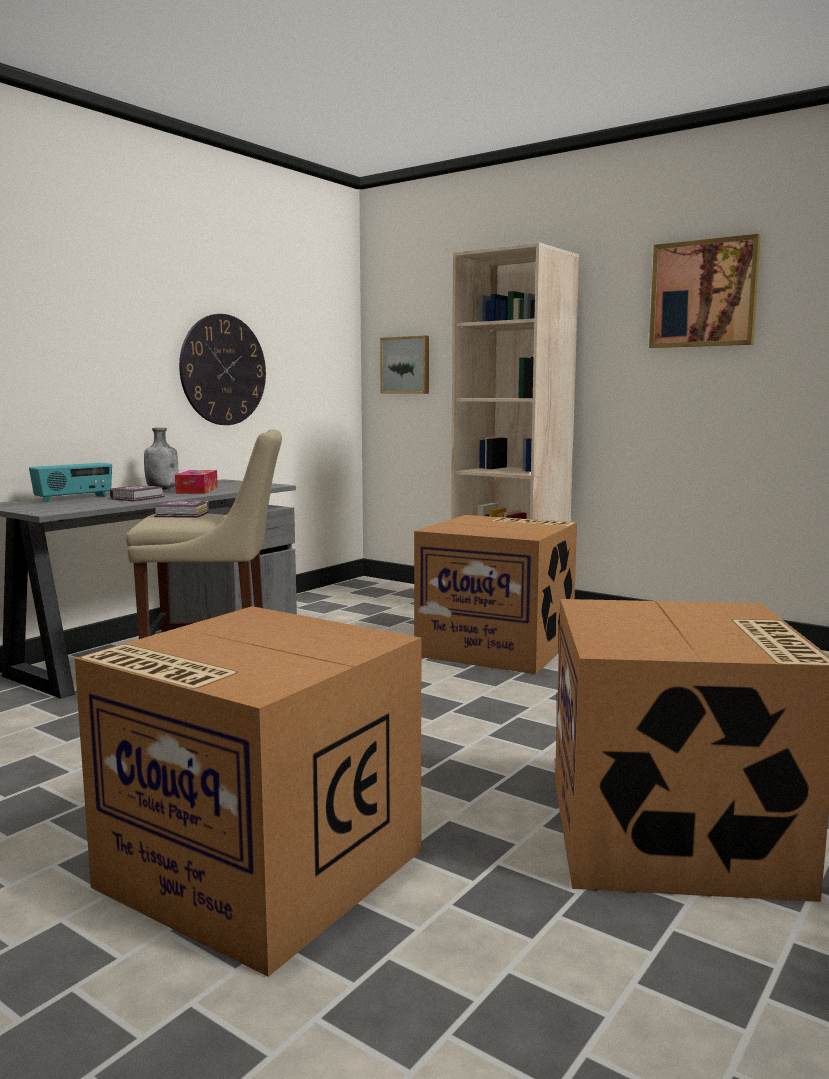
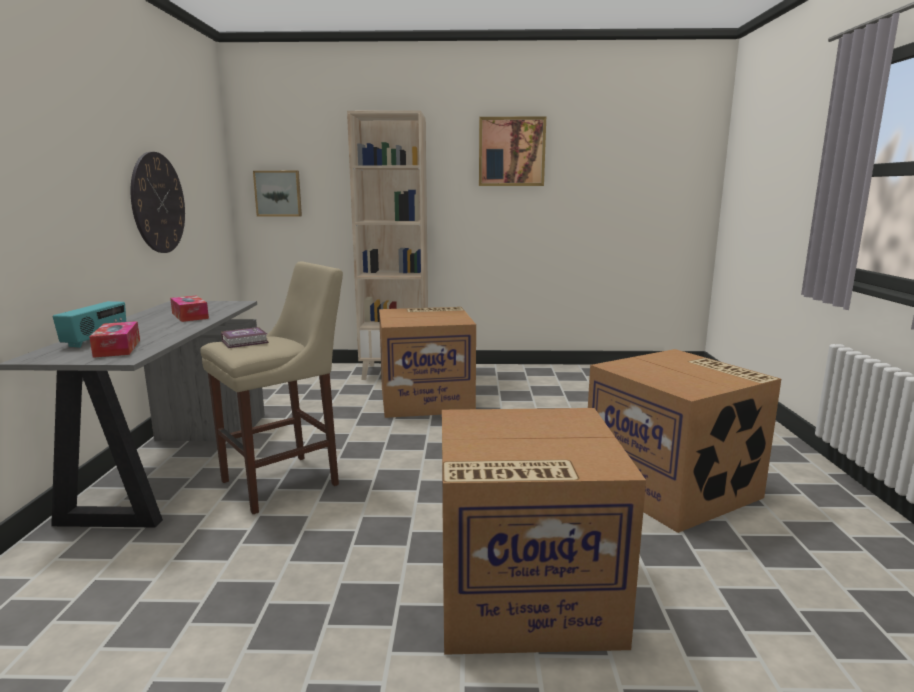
camera: 35 degrees left, 5 degrees up
book [110,485,165,501] -> none
grey bottle [144,428,178,490] -> none
none -> tissue box [89,321,140,358]

